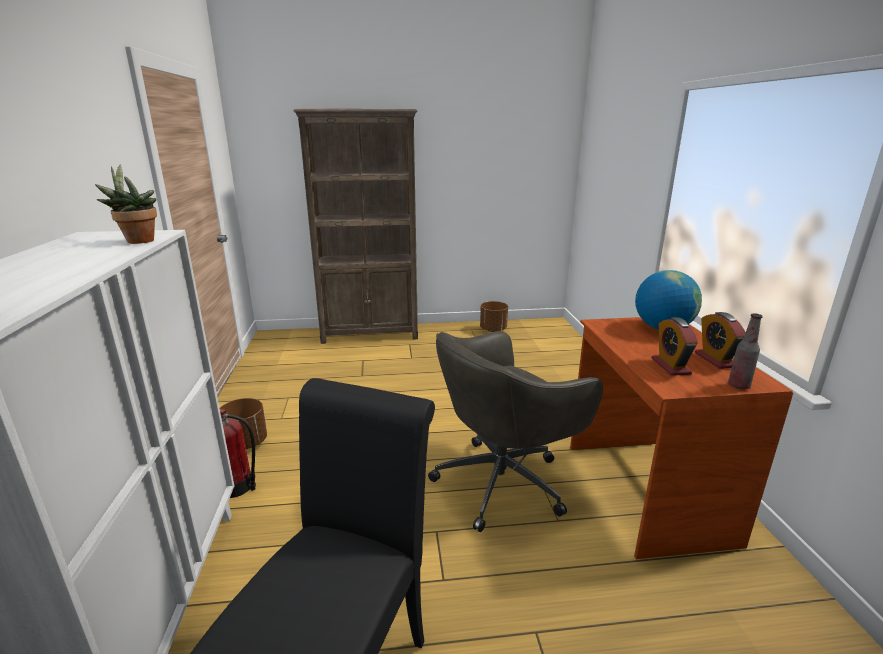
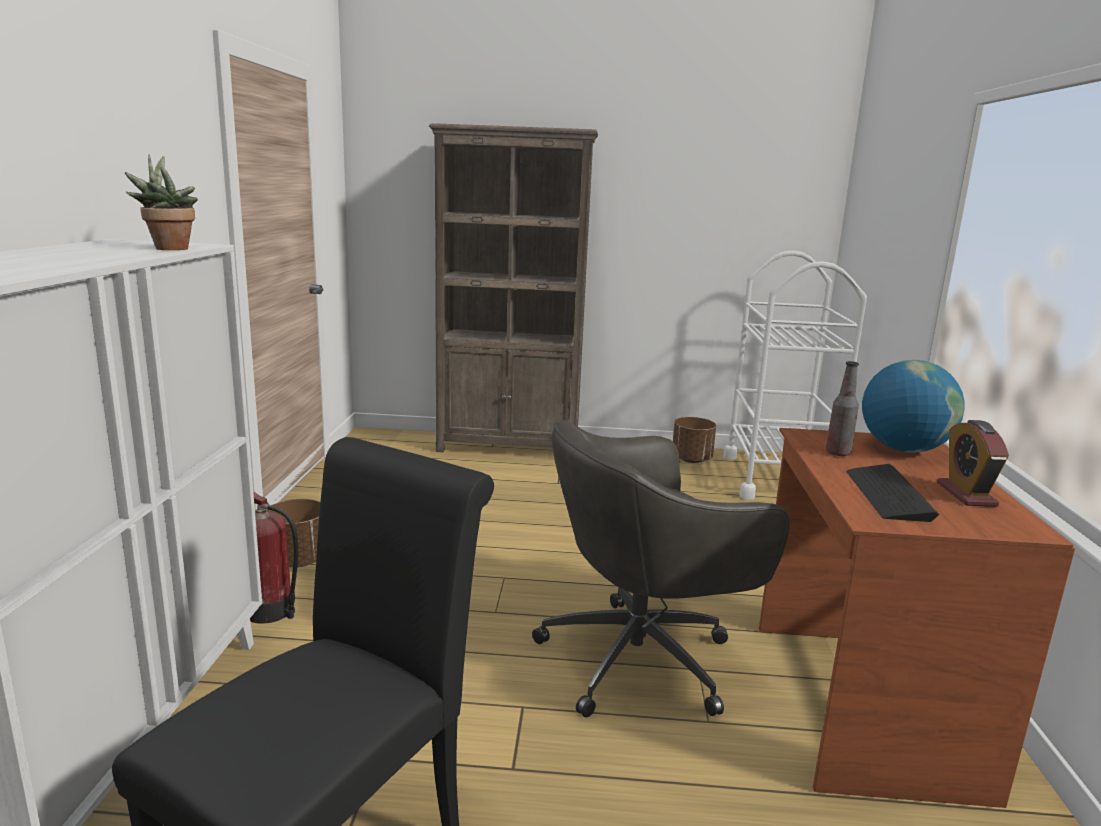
camera: 10 degrees right, 5 degrees down
alarm clock [652,317,698,376] -> keyboard [846,464,940,522]
bottle [728,313,763,389] -> bottle moved to [826,361,859,456]
none -> white cart [723,251,867,500]

